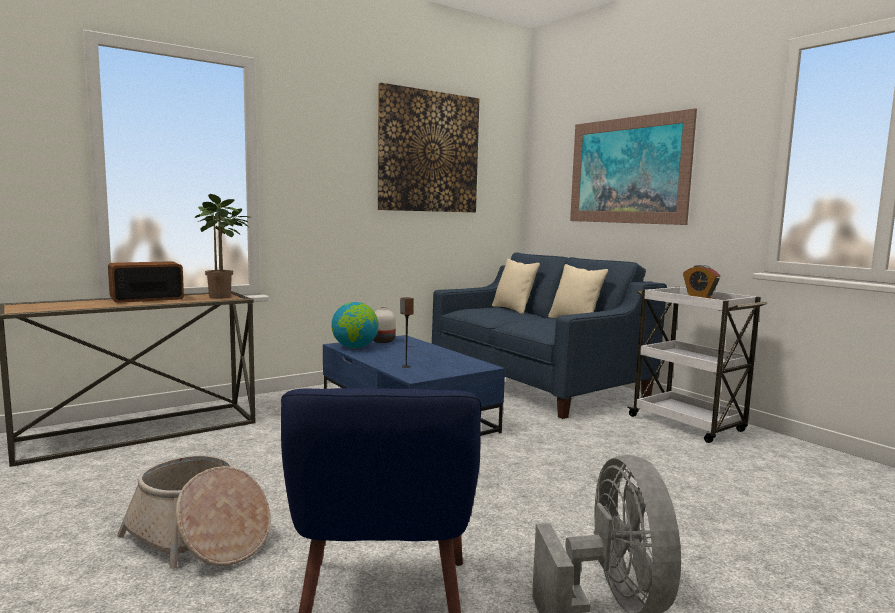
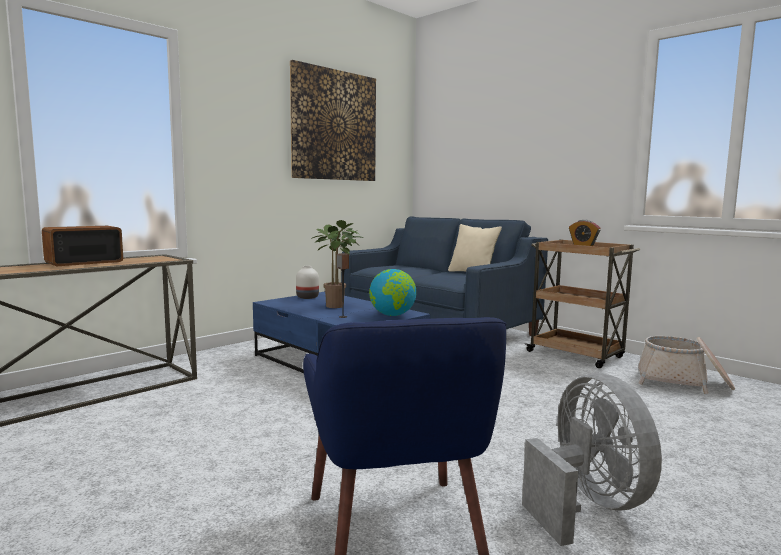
camera: 10 degrees left, 0 degrees up
basket [117,455,271,569] -> basket moved to [638,336,735,394]
potted plant [195,194,252,299] -> potted plant moved to [311,220,364,308]
globe [331,302,378,348] -> globe moved to [369,269,417,316]
beige pillow [492,259,540,314] -> none
picture [570,108,697,225] -> none
white cart [627,286,768,443] -> brown cart [525,239,640,368]

